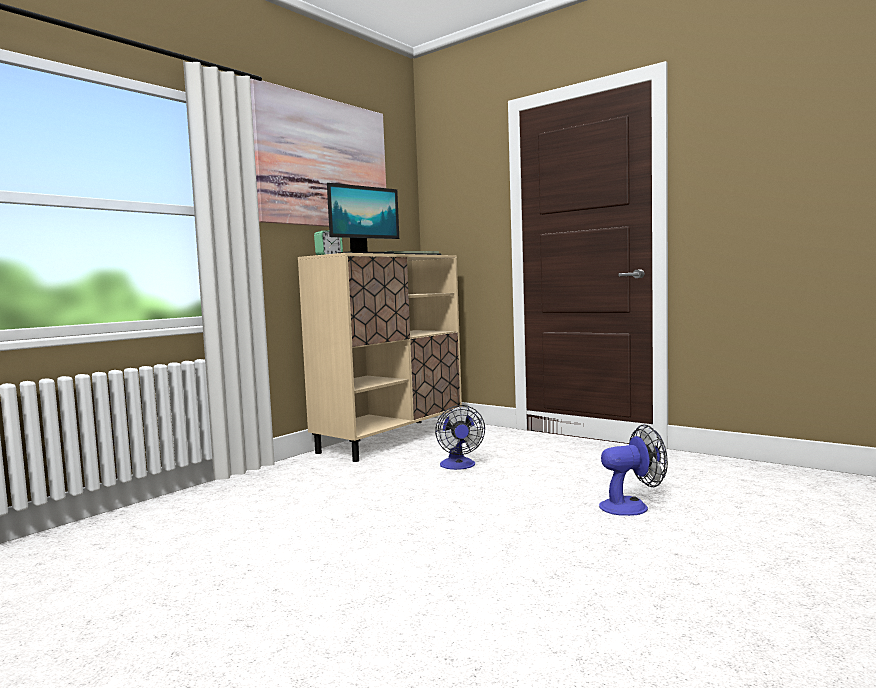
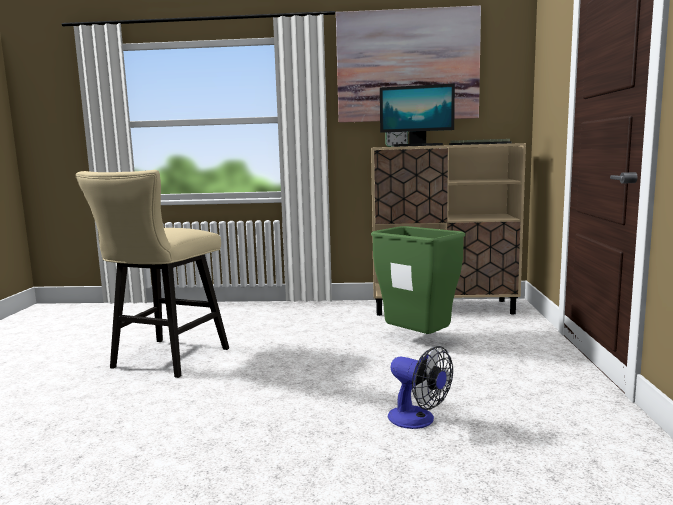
camera: 55 degrees right, 5 degrees up
fan [435,405,485,470] -> green trash can [371,226,465,334]
none -> beige stool [76,170,229,378]

